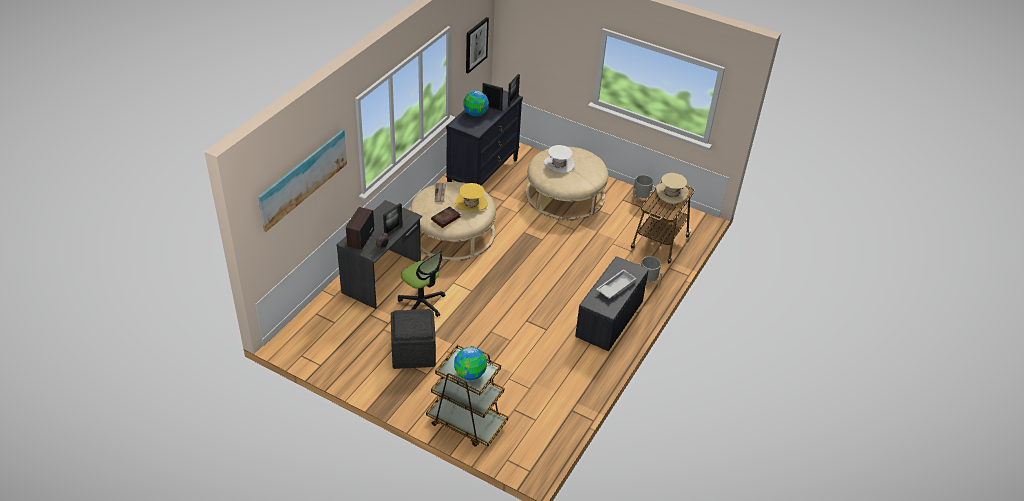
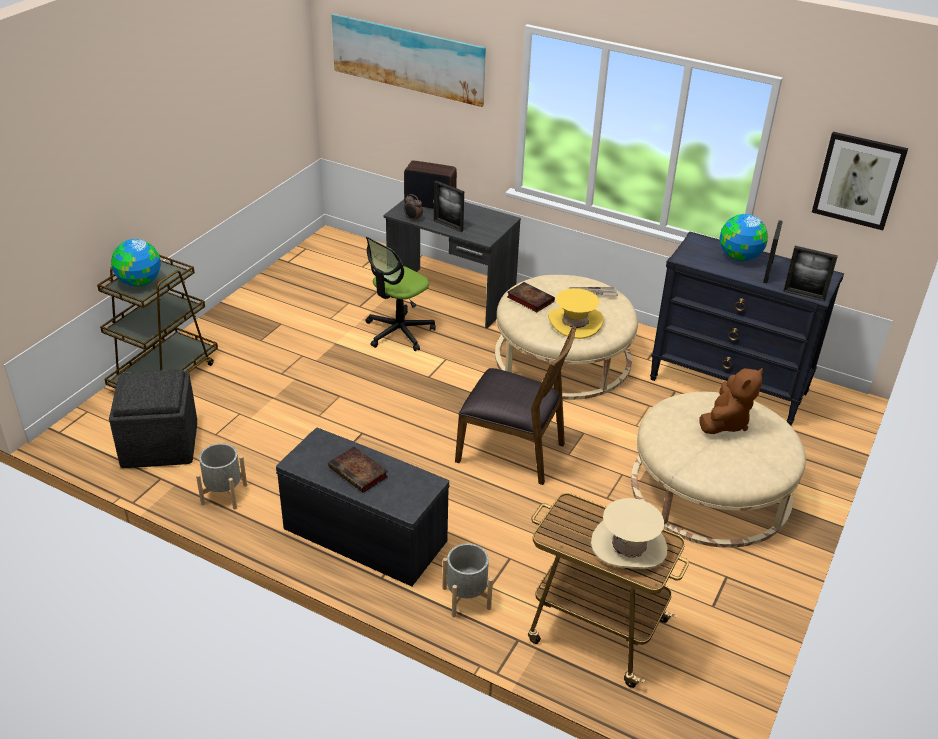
camera: 90 degrees right, 5 degrees down
grey ottoman [391,309,436,369] -> grey ottoman moved to [109,369,197,468]
white hat [544,145,575,173] -> brown plush toy [700,368,763,434]
white tray [596,269,637,298] -> book [328,447,388,493]
grey planter [632,175,653,205] -> grey planter moved to [196,443,247,509]
none -> brown chair [455,326,577,485]

